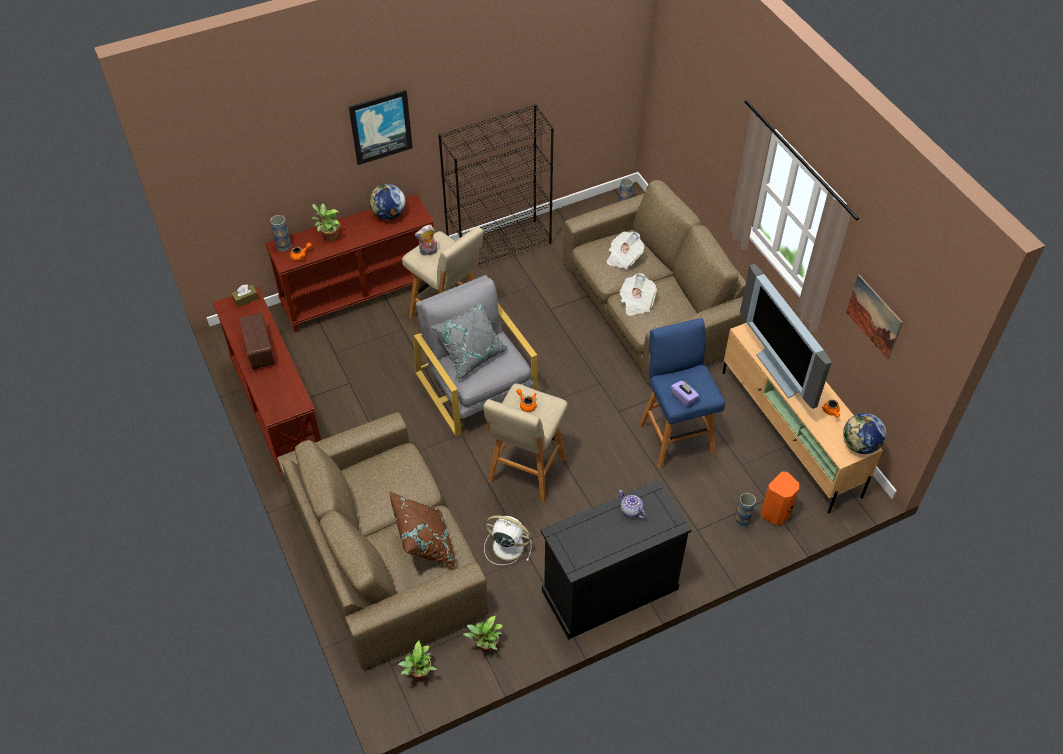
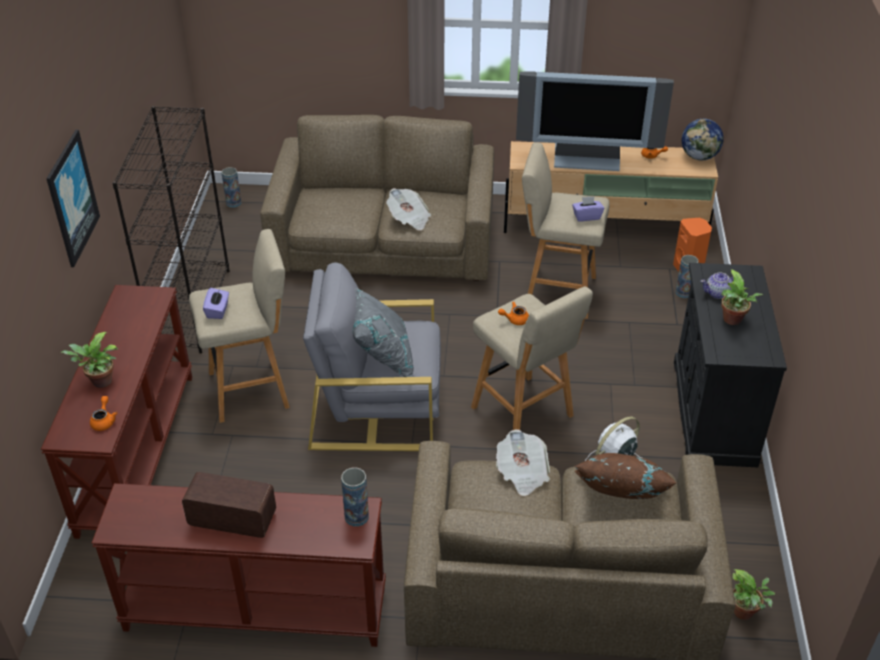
camera: 60 degrees left, 10 degrees down
brown tissue box [231,284,259,307] -> none
vase [270,215,291,251] -> vase moved to [341,468,369,527]
globe [369,184,406,220] -> none
plush toy [415,225,438,256] -> purple tissue box [203,288,229,319]
potted plant [463,615,503,652] -> potted plant moved to [721,269,763,325]
newspaper [607,232,644,269] -> newspaper moved to [496,429,550,496]
blue stool [639,318,725,468] -> beige stool [522,142,610,319]
picture [846,274,903,360] -> none

